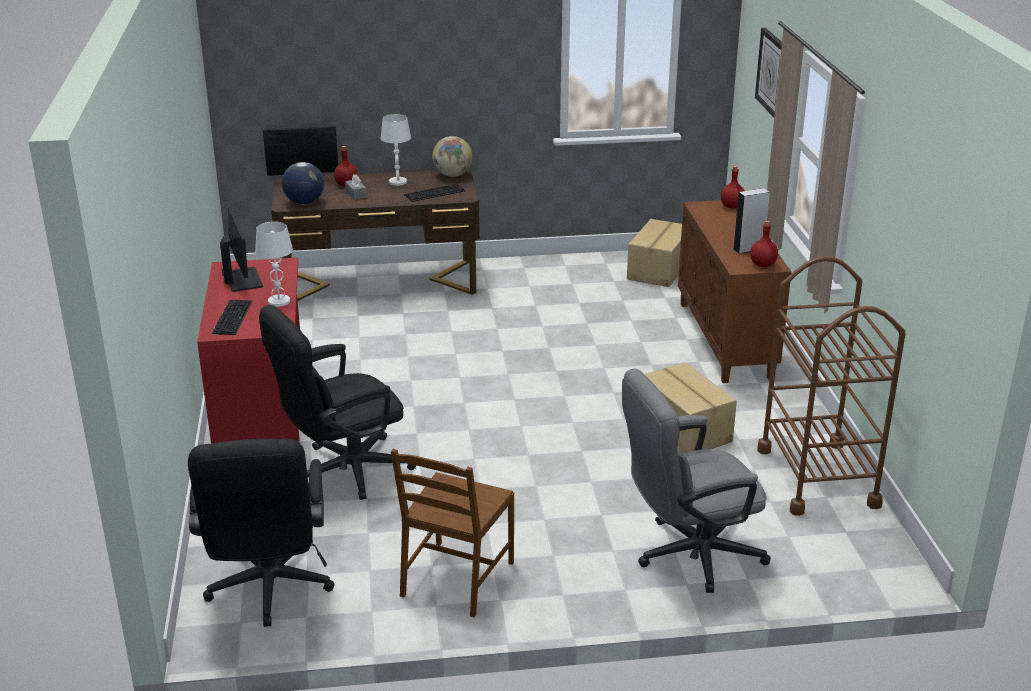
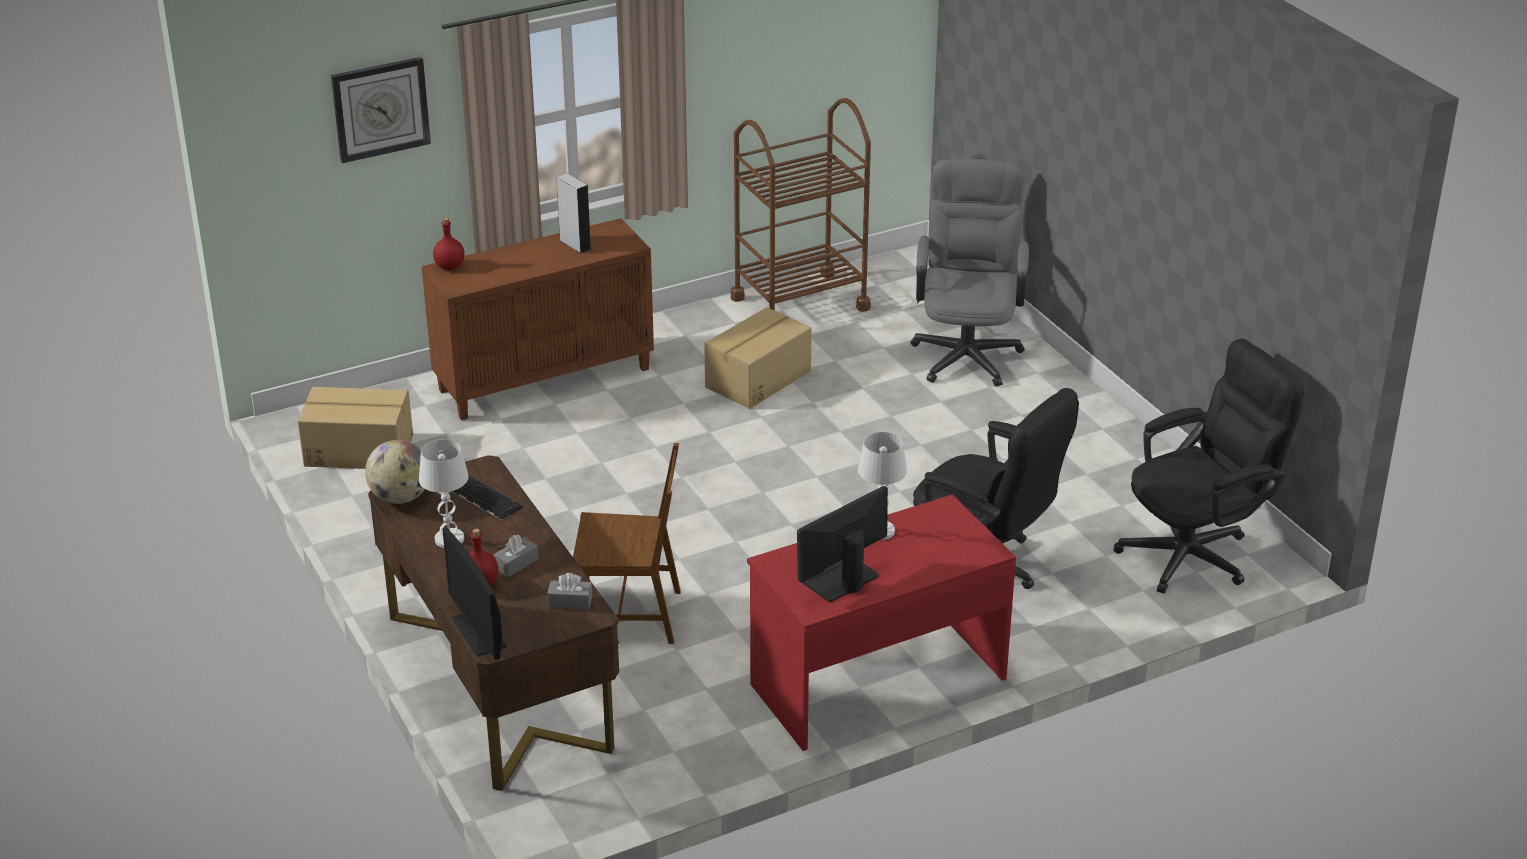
camera: 110 degrees left, 5 degrees up
keyboard [212,300,252,335] -> none
globe [282,162,324,204] -> grey tissue box [547,573,592,610]
brown chair [391,449,514,617] -> brown chair moved to [573,443,681,644]
grey office chair [622,369,771,593] -> grey office chair turned 135 degrees counterclockwise [910,159,1029,386]
red bottle [750,221,778,267] -> none

